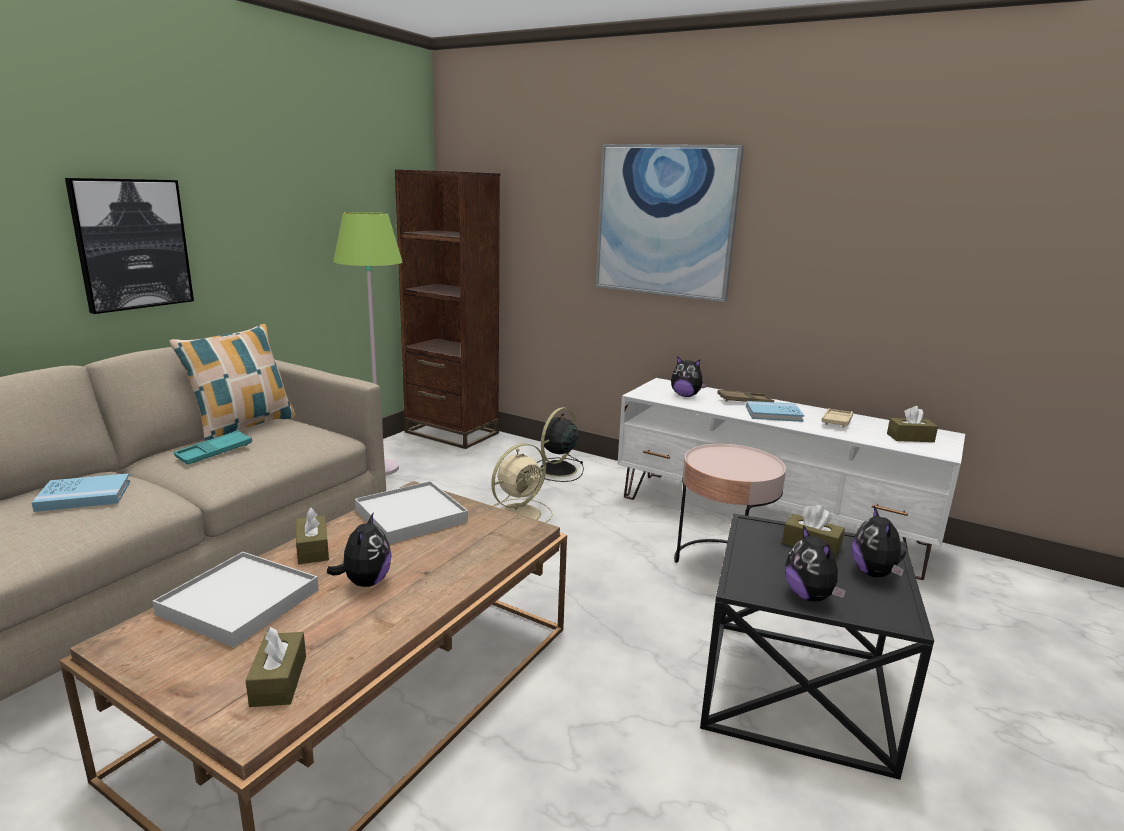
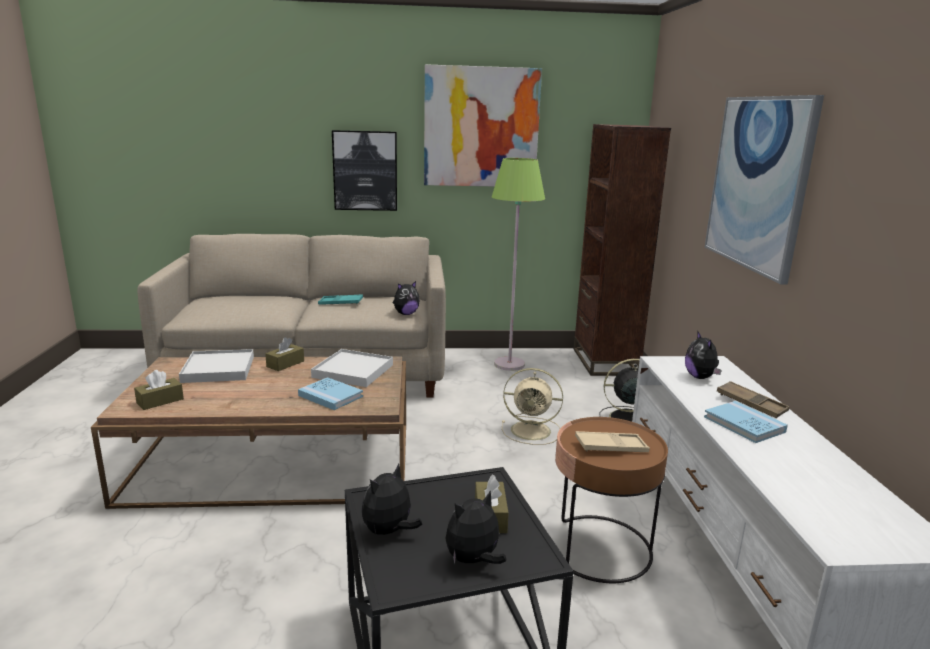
camera: 55 degrees right, 0 degrees up
blue book [32,473,130,512] -> blue book moved to [298,377,363,410]
pillow [169,324,296,441] -> none
plush toy [327,513,392,587] -> plush toy moved to [393,281,420,315]
pink side table [674,444,786,563] -> brown side table [555,417,668,583]
beige tray [821,408,853,428] -> beige tray moved to [575,431,650,452]
brown tissue box [887,406,938,442] -> none
none -> picture [424,64,542,186]

